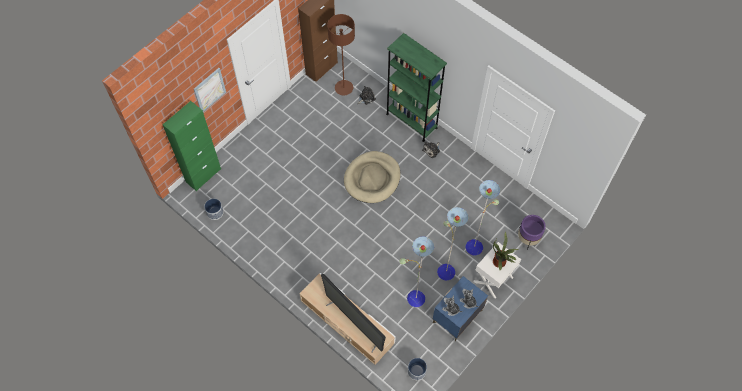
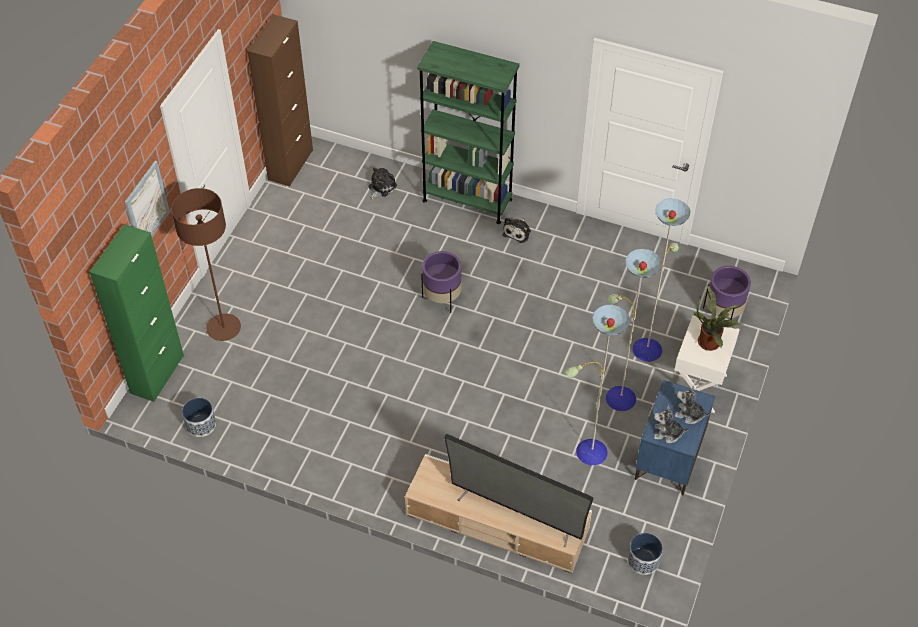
camera: 20 degrees left, 10 degrees down
brown floor lamp [327,14,355,95] -> brown floor lamp moved to [171,188,241,341]
beige dog bed [344,151,400,203] -> purple planter [421,251,462,313]

